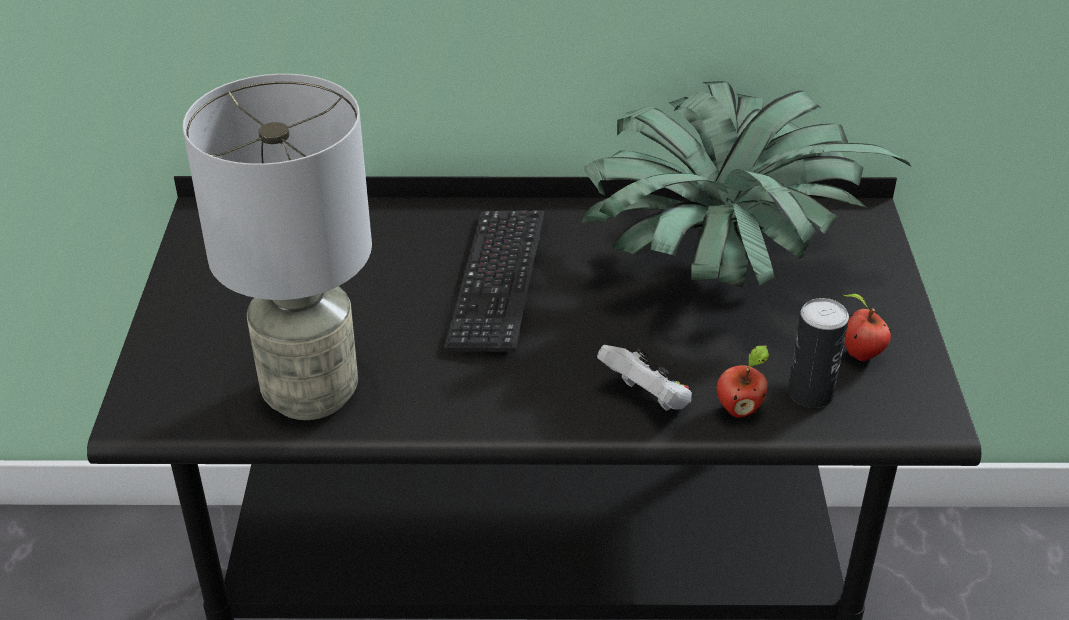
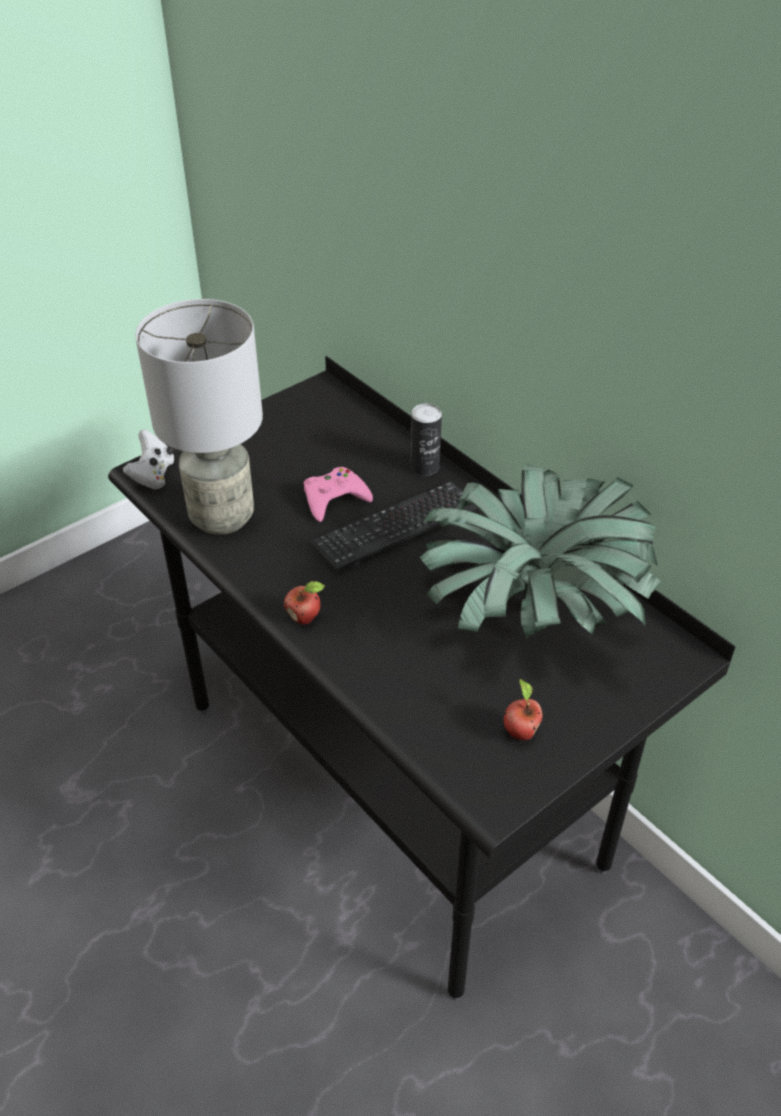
camera: 50 degrees right, 5 degrees up
white game controller [597,345,692,411] -> white game controller moved to [123,429,174,489]
apple [717,345,769,418] -> apple moved to [284,581,325,625]
can [788,298,849,408] -> can moved to [410,403,442,476]
none -> pink game controller [304,467,373,522]

